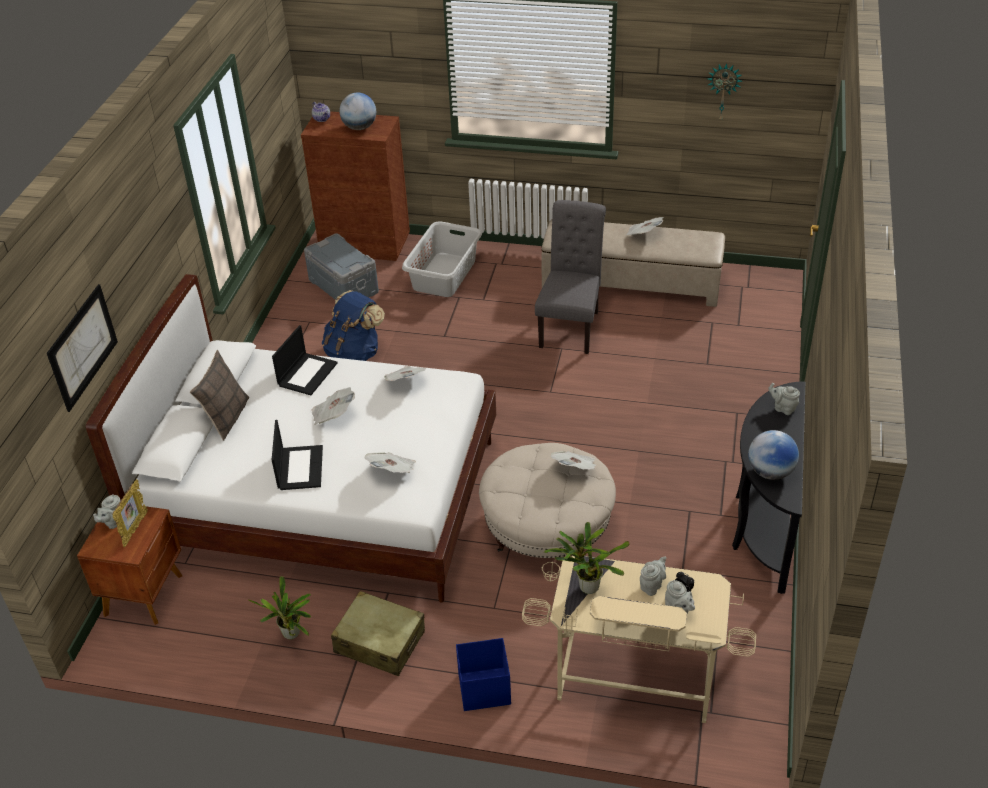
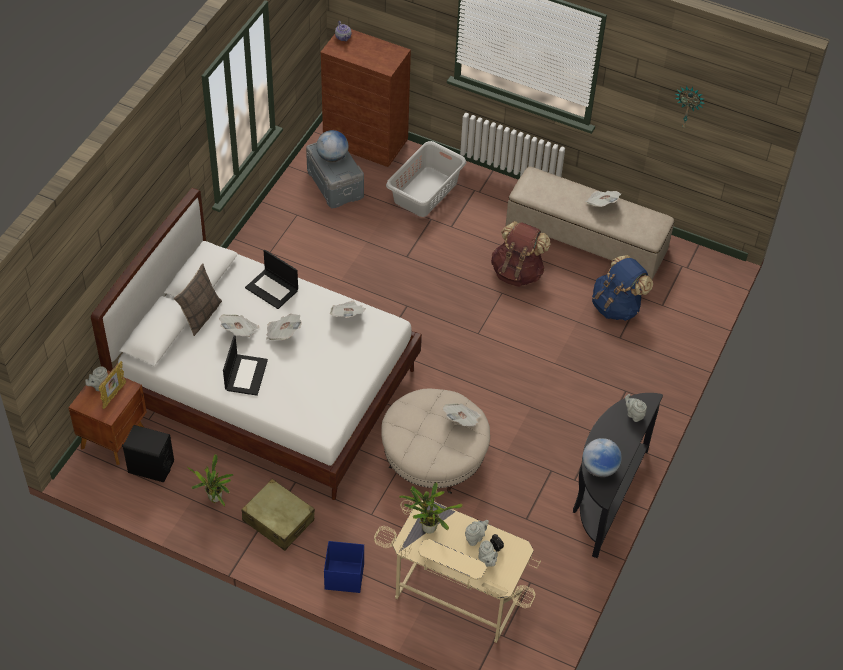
camera: 10 degrees right, 10 degrees up
picture [47,284,118,412] -> none
laptop [272,325,338,395] -> laptop turned 90 degrees clockwise [245,249,298,309]
blue backpack [322,290,385,361] -> blue backpack moved to [592,255,653,321]
globe [339,92,376,130] -> globe moved to [316,130,349,162]
newspaper [365,452,416,473] -> newspaper moved to [219,314,259,337]
grey chair [535,200,606,354] -> brown backpack [491,221,551,287]
none -> black speaker [122,425,174,482]

